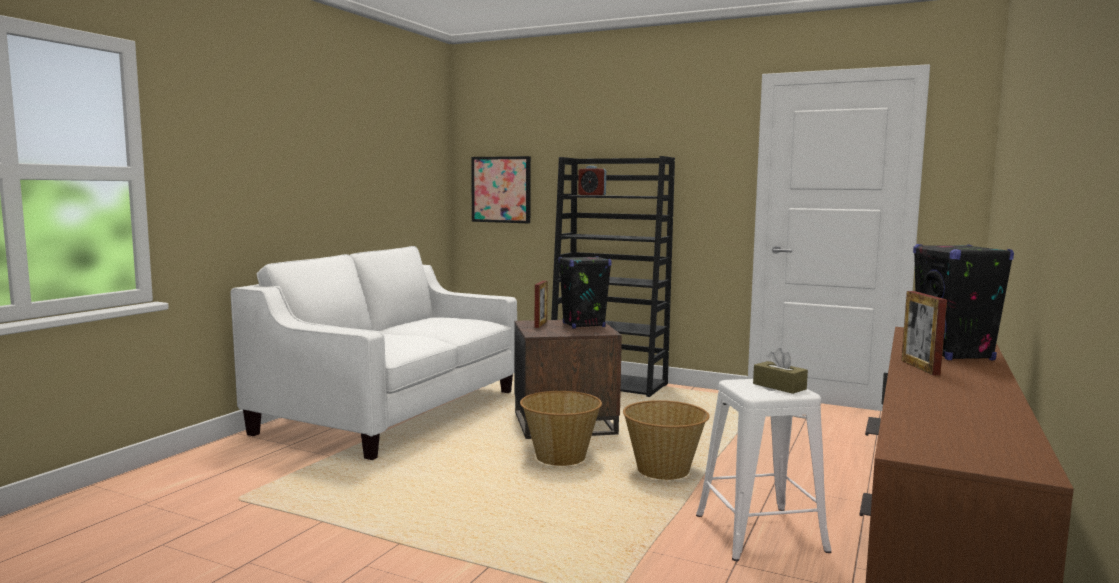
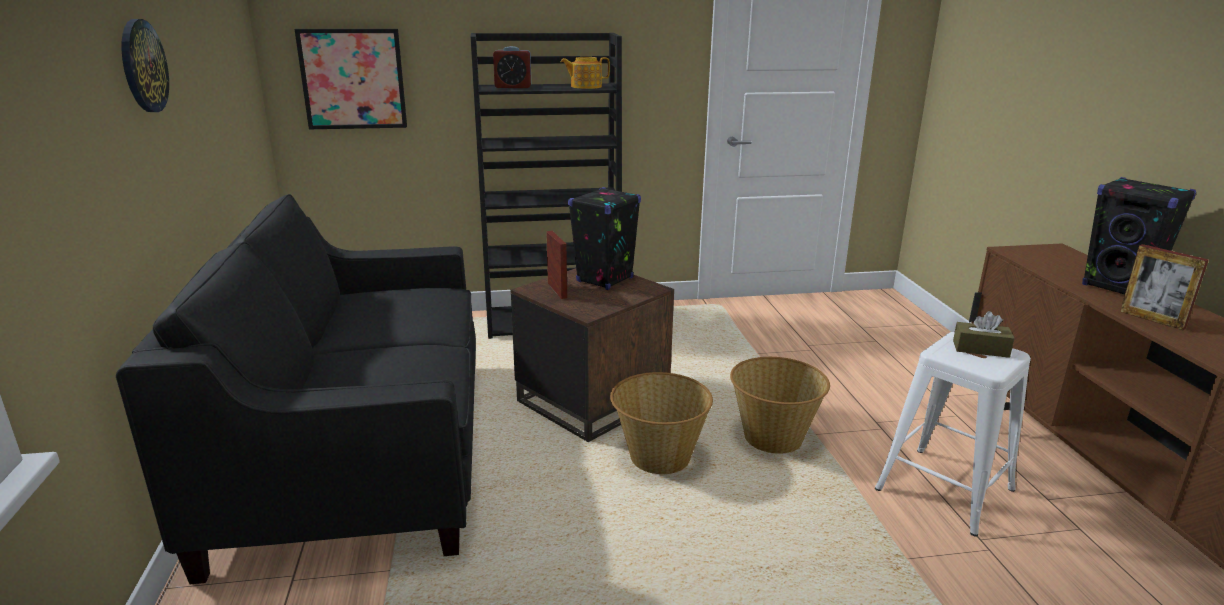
camera: 35 degrees left, 15 degrees up
white sofa [230,246,517,460] -> black sofa [116,194,476,584]
none -> wall clock [122,19,169,112]
none -> teapot [561,57,610,89]

